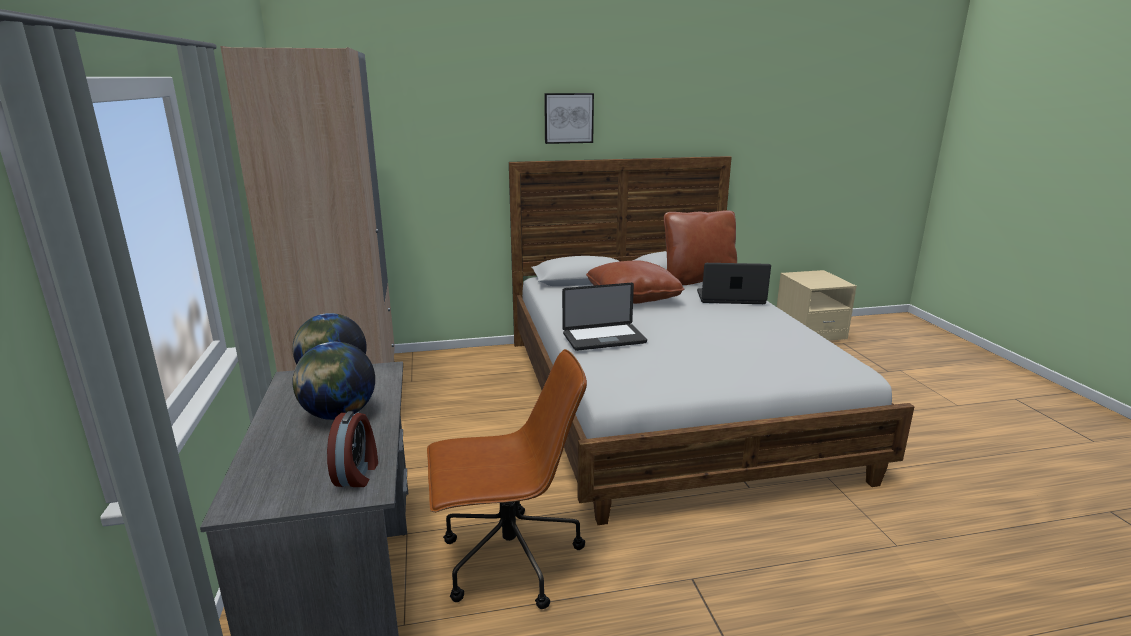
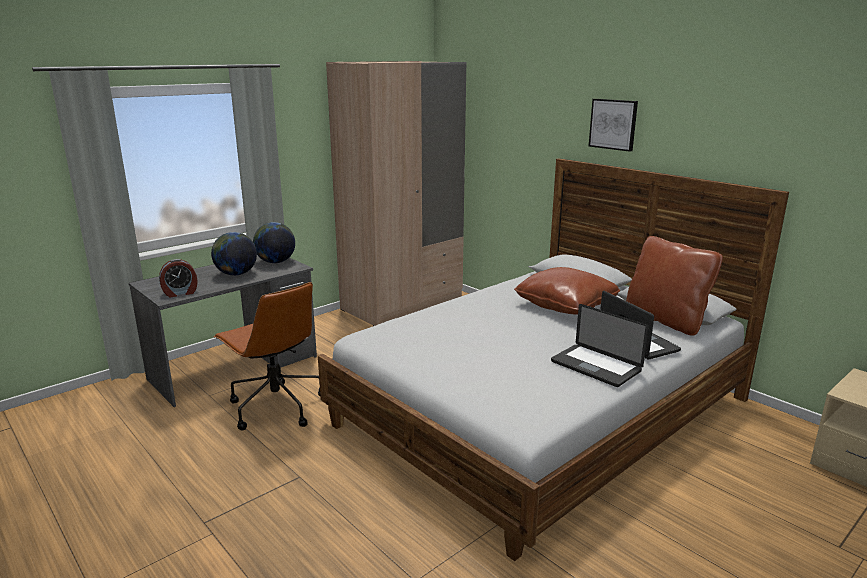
camera: 60 degrees right, 0 degrees up
laptop [562,283,647,351] -> laptop moved to [551,304,649,387]

